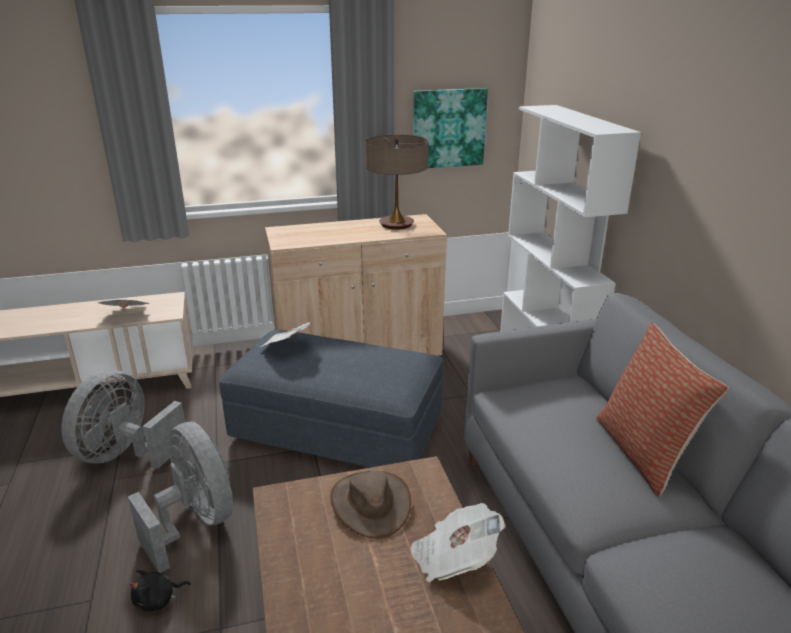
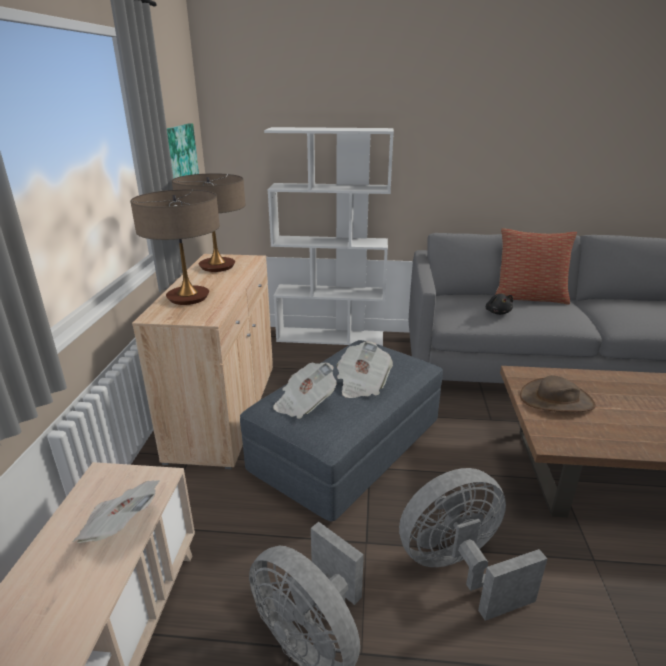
camera: 70 degrees left, 0 degrees up
black plush toy [129,569,191,611] -> black plush toy moved to [486,294,513,315]
newspaper [410,503,505,582] -> newspaper moved to [337,341,393,398]
none -> table lamp [130,189,220,305]

